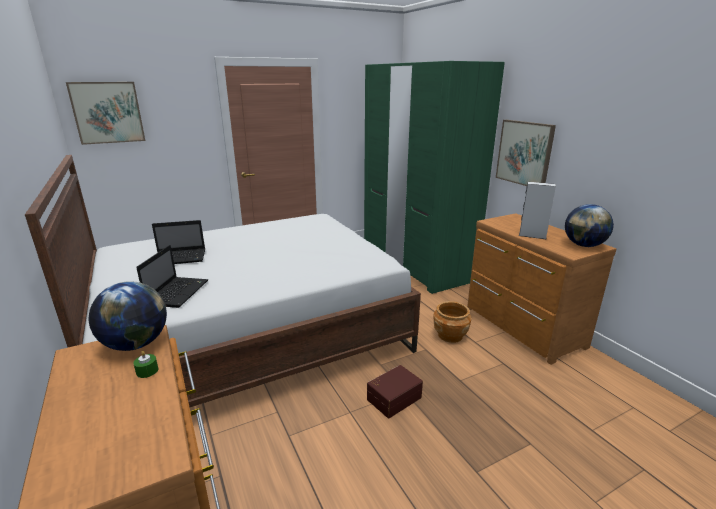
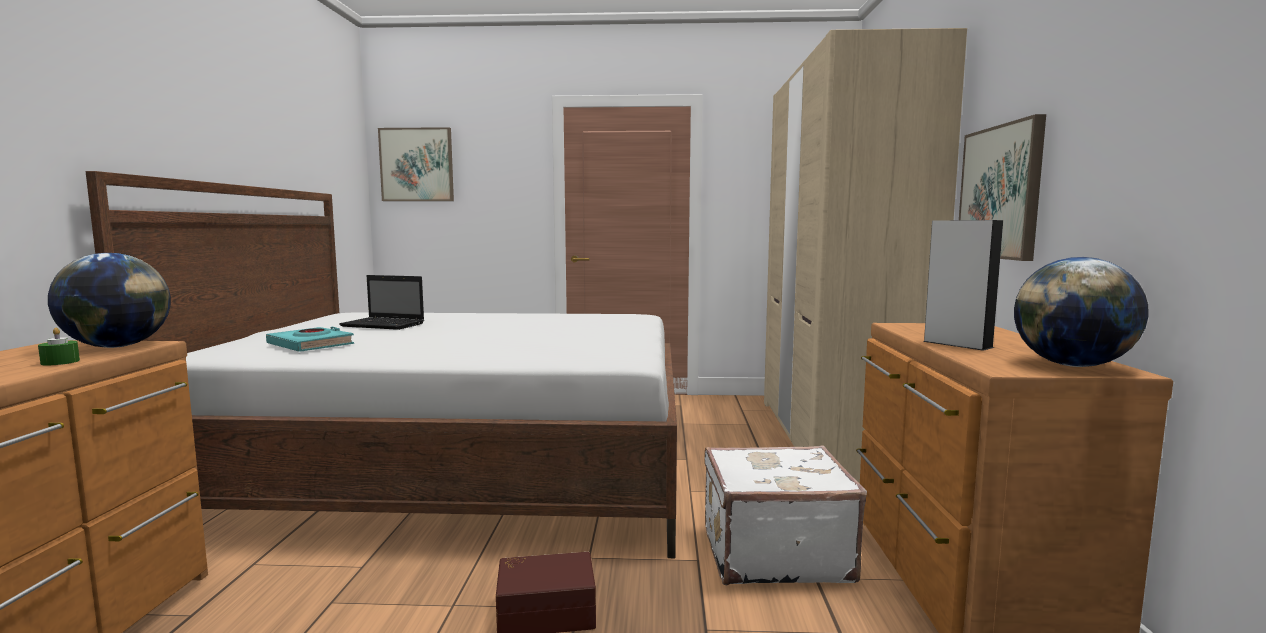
camera: 30 degrees right, 15 degrees down
laptop [136,245,208,308] -> turquoise book [266,327,354,352]
green wardrobe [364,61,505,294] -> beige wardrobe [764,28,967,483]
brown planter [434,301,472,343] -> white suitcase [704,446,867,585]

